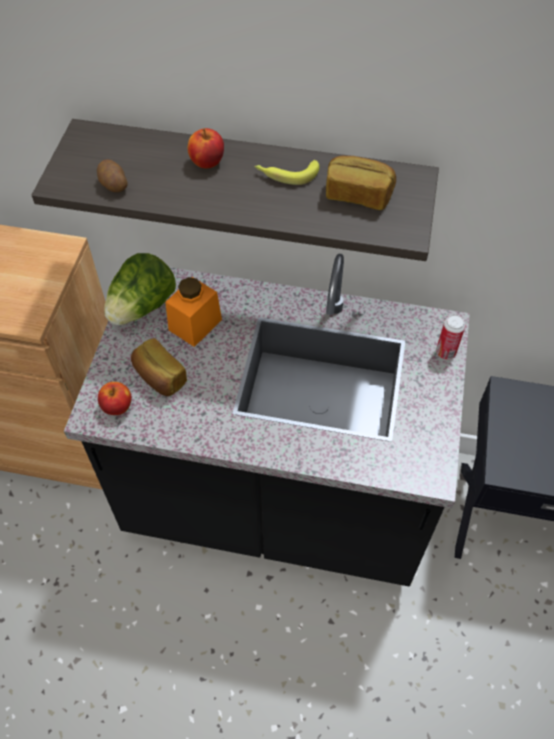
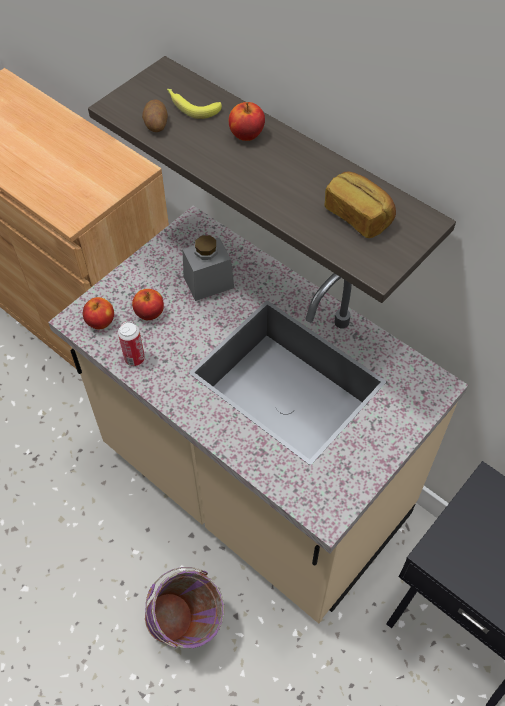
camera: 30 degrees right, 0 degrees up
black counter [64,254,470,586] -> beige counter [48,206,468,623]
lettuce [104,253,176,325] -> none
bread [131,338,187,396] -> apple [132,289,164,320]
orange jar [165,277,222,347] -> grey jar [182,235,234,301]
banana [255,160,319,185] -> banana moved to [167,89,222,119]
can [436,315,465,360] -> can moved to [118,322,145,366]
none -> purple bucket [145,567,224,648]

